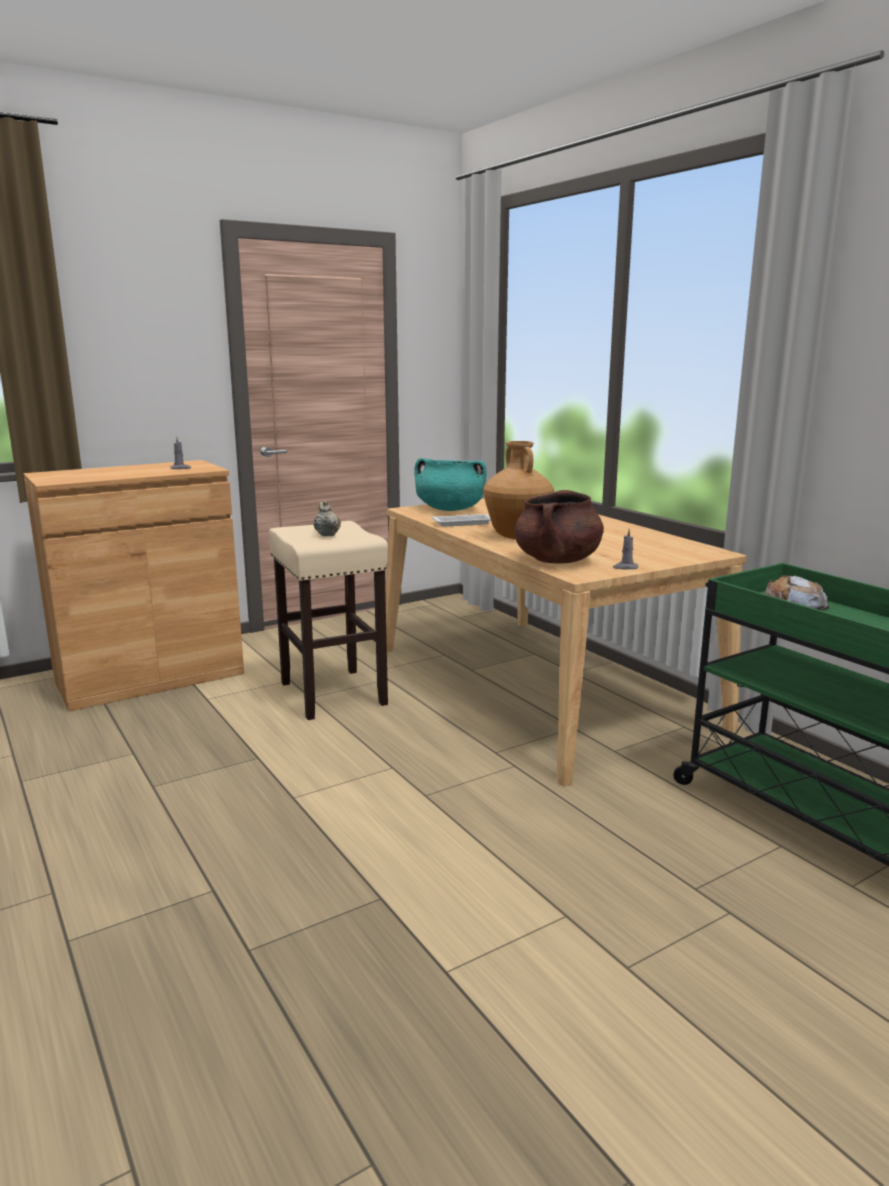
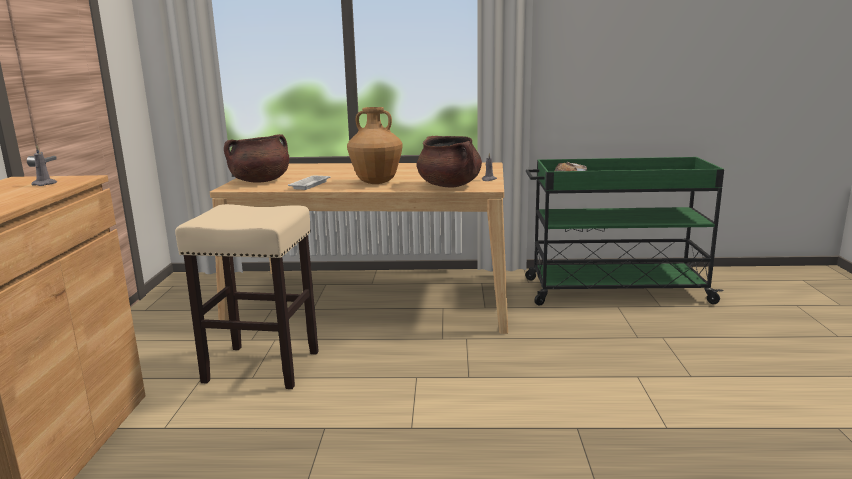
camera: 55 degrees left, 0 degrees up
beige teapot [313,501,341,536] -> none
turquoise cooking pot [414,458,487,511] -> brown cooking pot [224,134,289,183]

